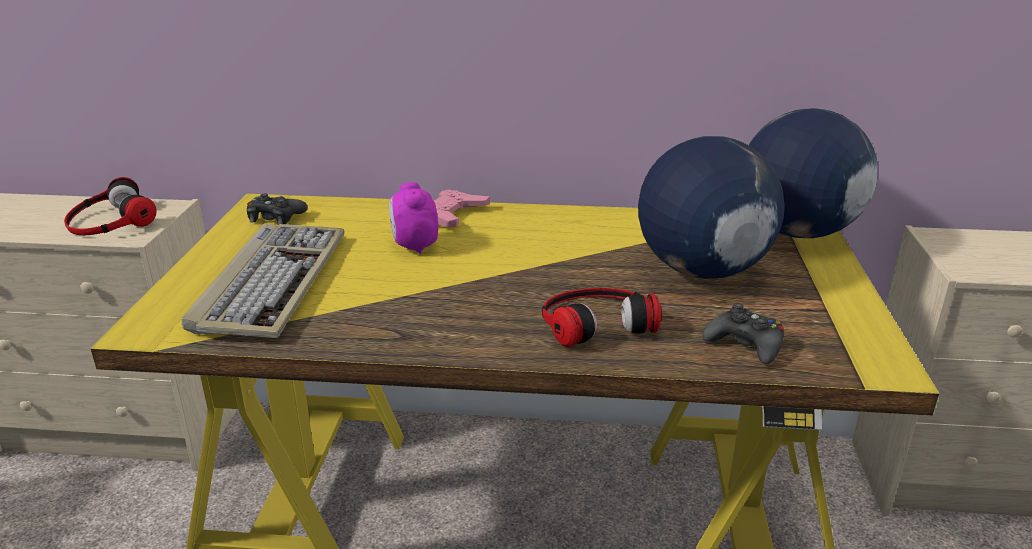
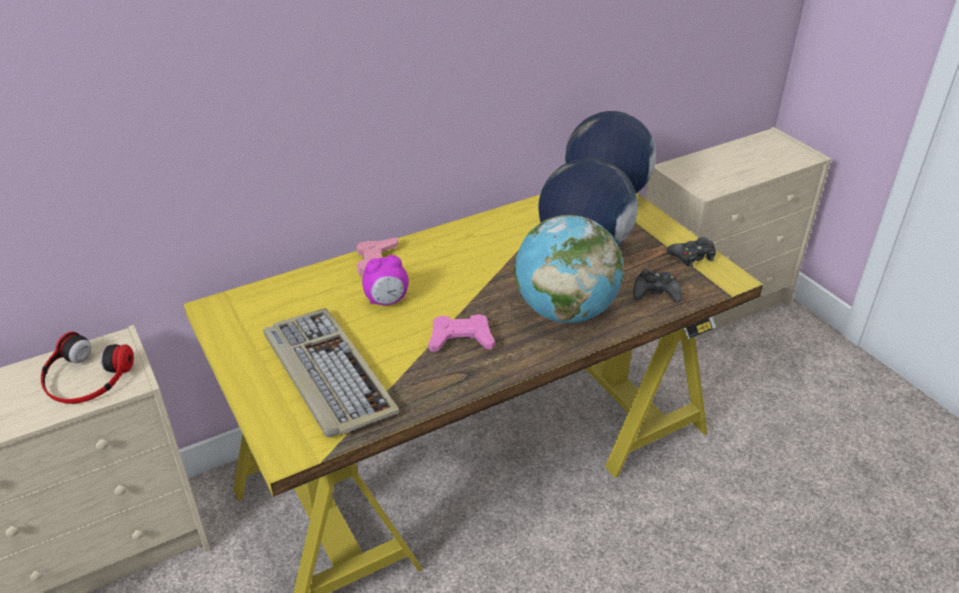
camera: 35 degrees left, 10 degrees up
black game controller [247,194,308,225] -> black game controller moved to [667,237,716,267]
alarm clock [389,182,438,254] -> alarm clock turned 60 degrees counterclockwise [362,255,409,305]
headphones [542,288,662,347] -> globe [515,215,624,323]
none -> pink game controller [428,314,495,352]

